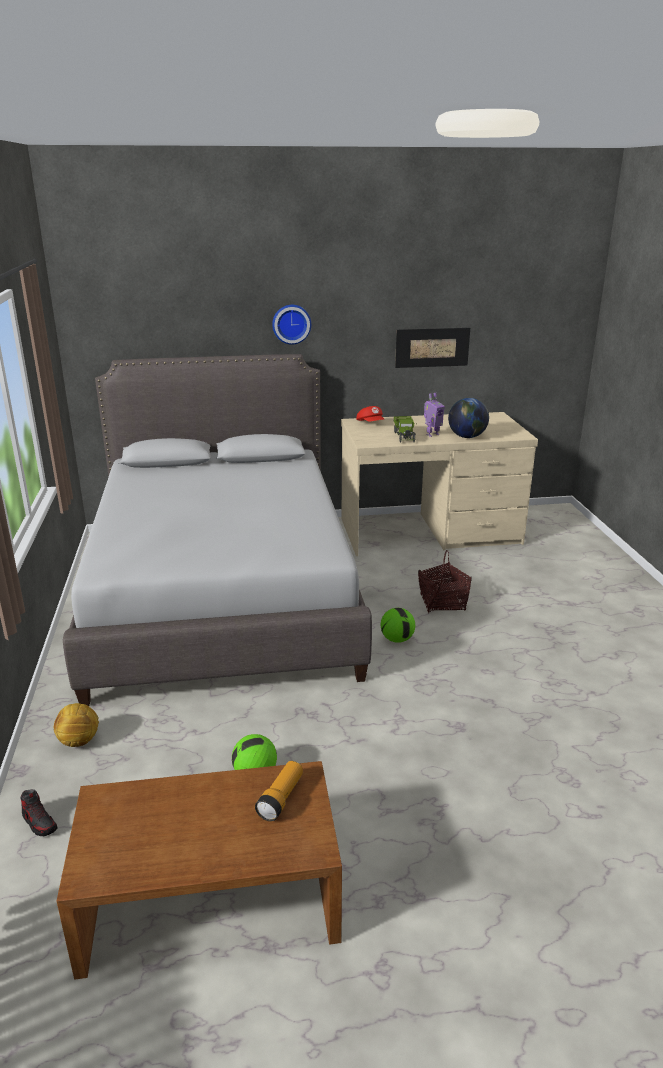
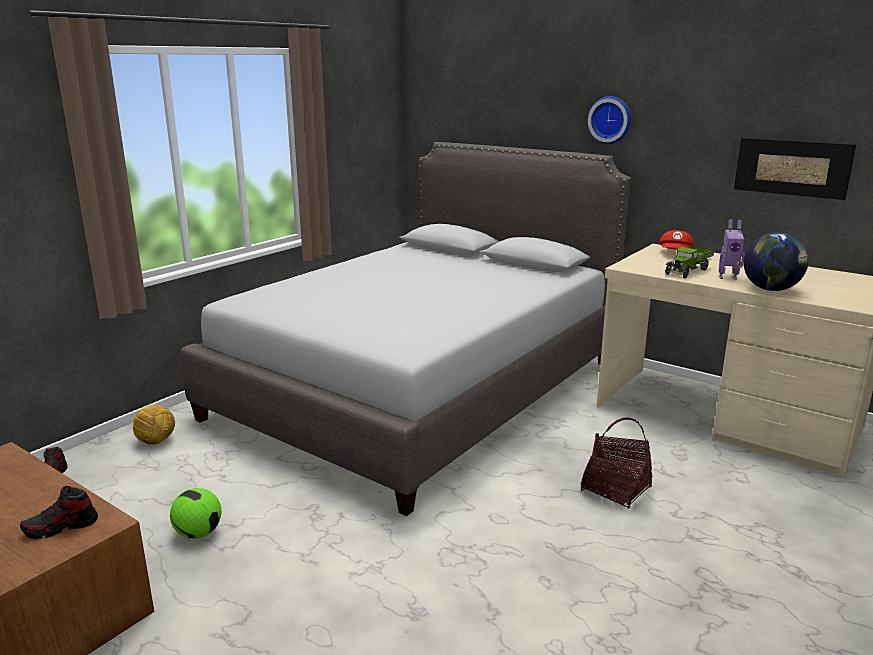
camera: 45 degrees right, 5 degrees down
flashlight [255,761,303,821] -> shoe [20,486,98,539]
football [381,608,415,643] -> none

